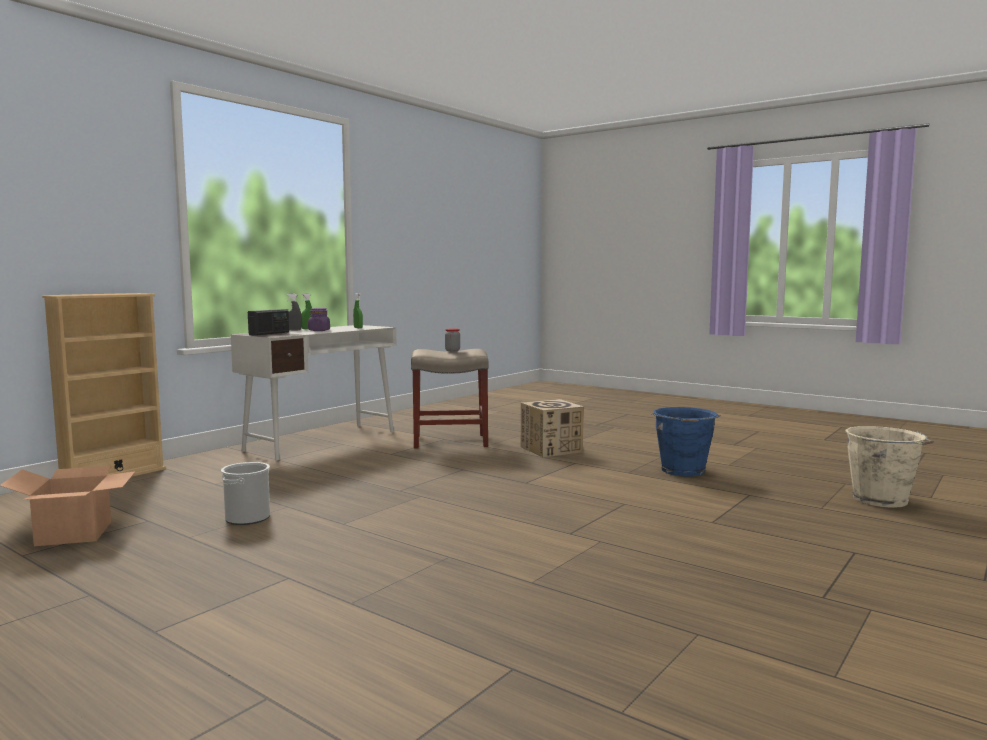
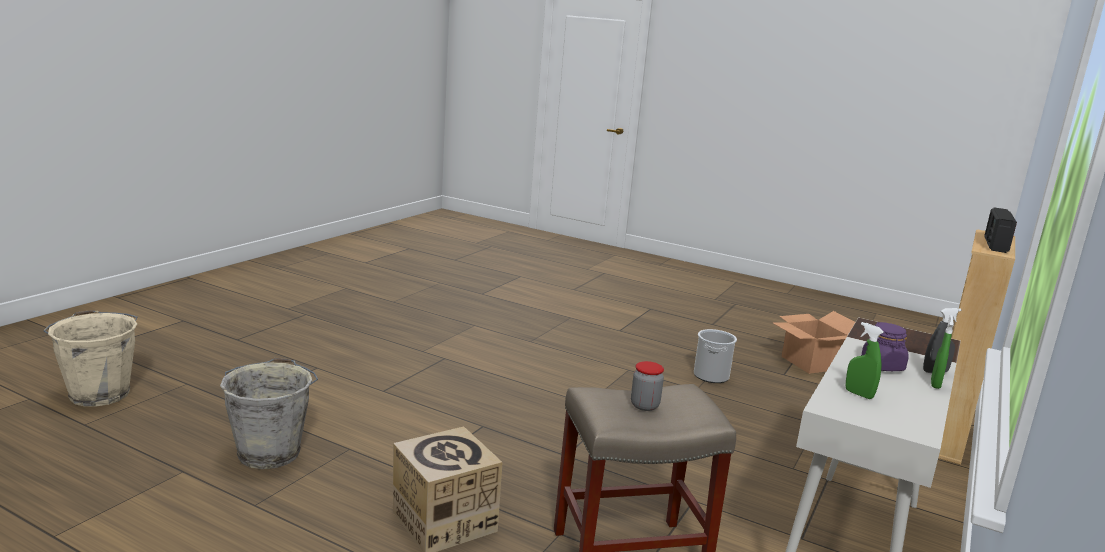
camera: 170 degrees right, 10 degrees up
radio [248,309,289,336] -> radio moved to [984,207,1017,253]
blue bucket [651,407,721,476] -> grey bucket [220,358,318,469]

